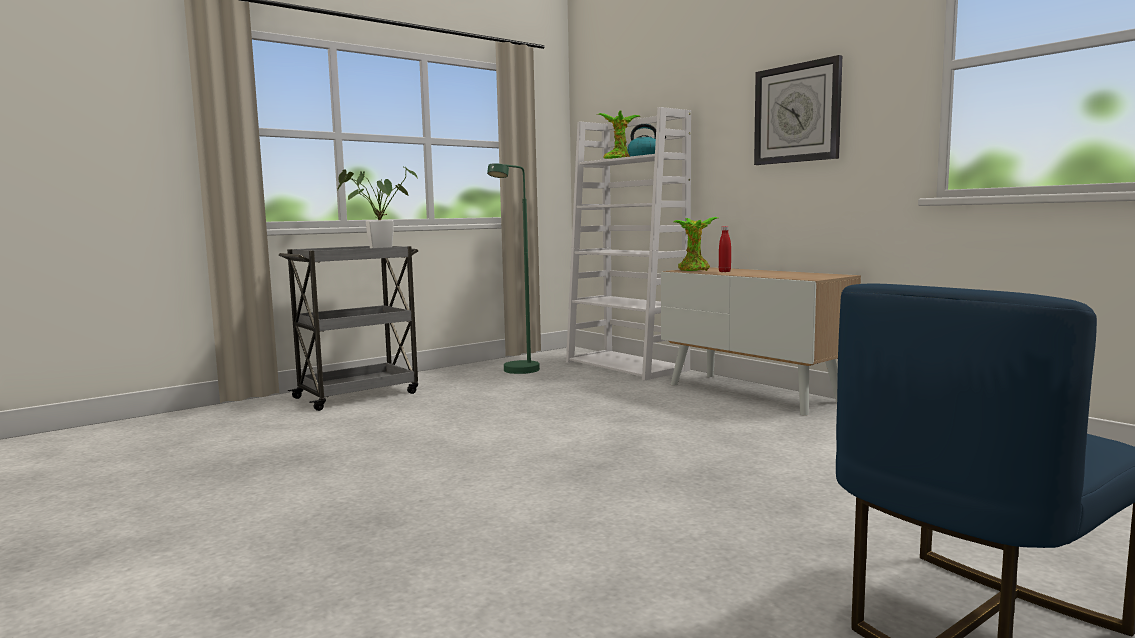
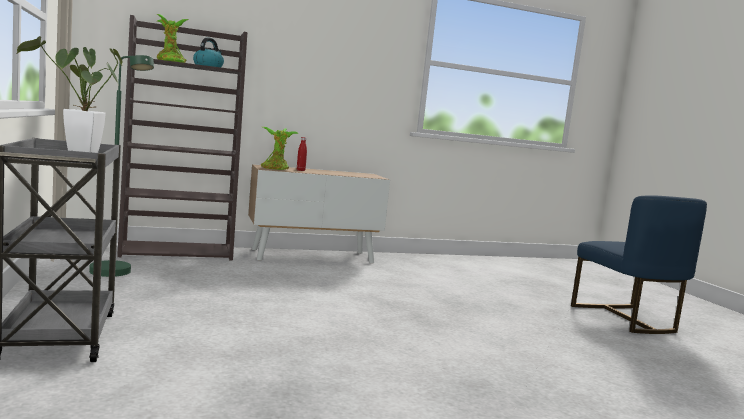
camera: 70 degrees left, 0 degrees up
white bookcase [566,107,691,380] -> brown bookcase [117,15,248,260]
wall clock [754,55,842,165] -> none

